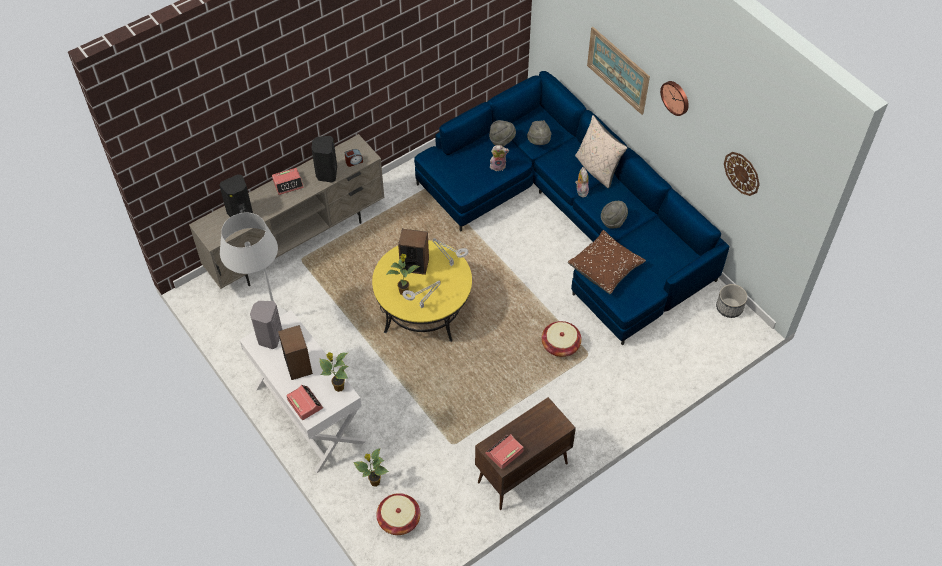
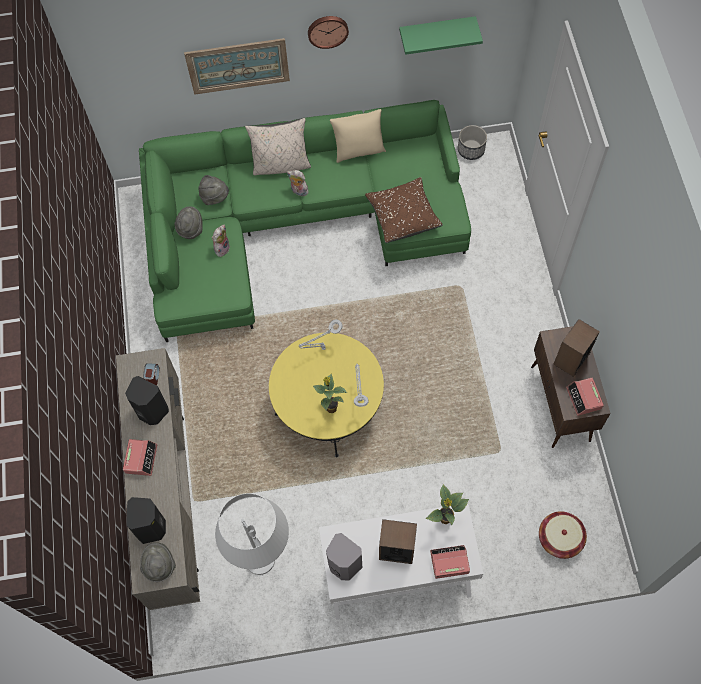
camera: 60 degrees left, 10 degrees up
potted plant [353,448,389,487] -> none
speaker [398,229,429,275] -> speaker moved to [554,319,600,377]
blue sofa [414,71,730,345] -> green sofa [139,100,471,342]
basket [542,321,582,357] -> none
grey hat [601,201,628,229] -> grey hat moved to [140,542,176,582]
wall clock [724,152,760,196] -> green shelf [399,16,483,55]
none -> beige pillow [330,109,386,163]

